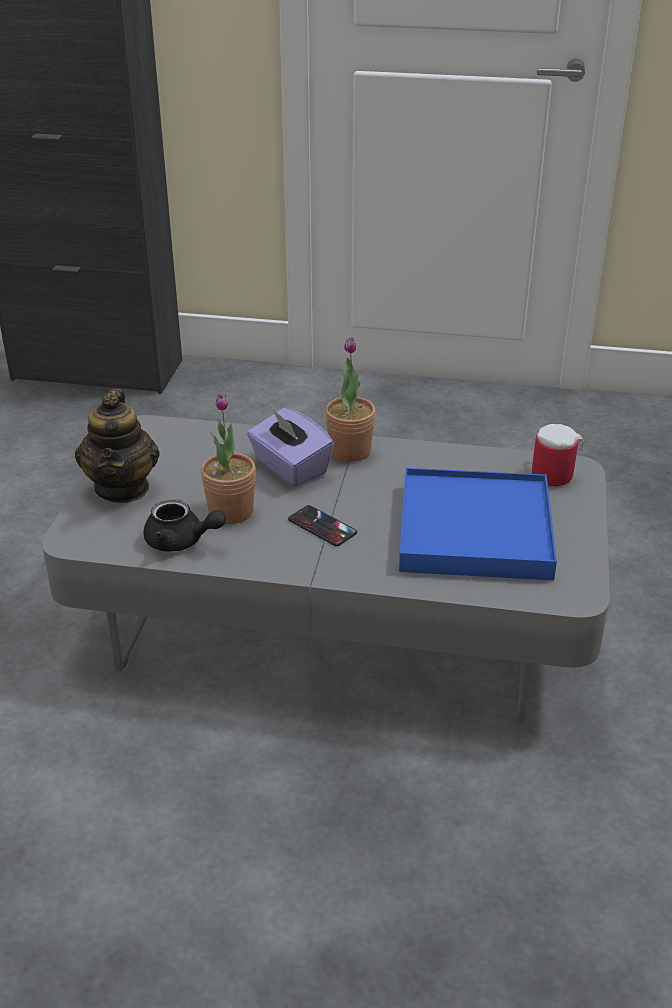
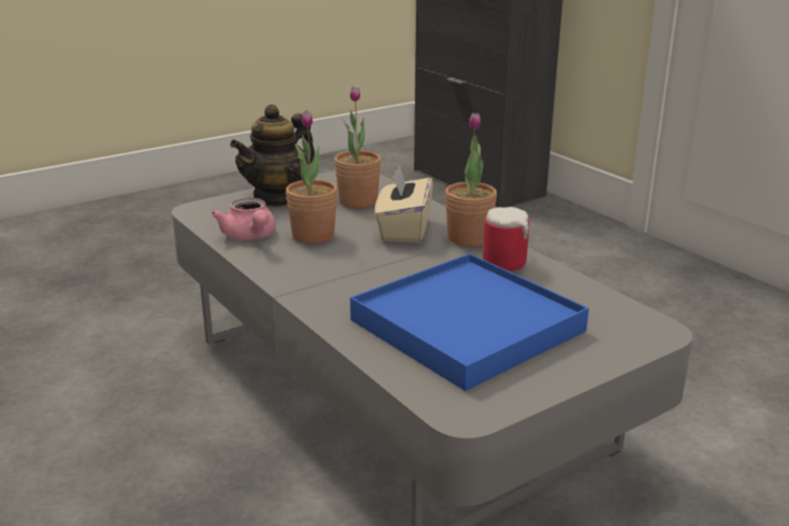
camera: 45 degrees right, 10 degrees down
black teapot [143,499,226,552] -> pink teapot [211,198,276,240]
purple tissue box [247,408,334,487] -> beige tissue box [375,165,433,243]
phone [288,505,357,546] -> none
mug [532,424,584,486] -> mug moved to [483,207,529,271]
none -> potted plant [334,86,381,208]

